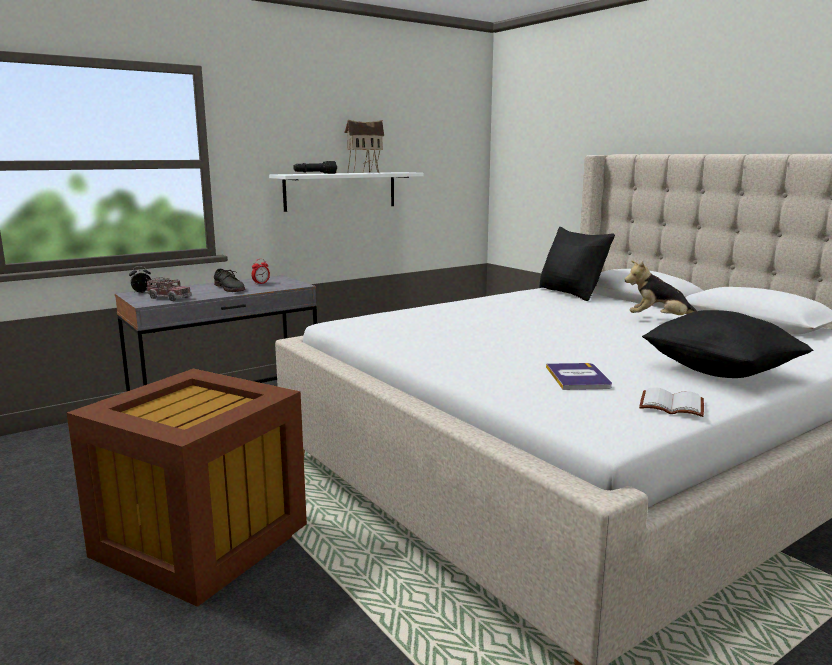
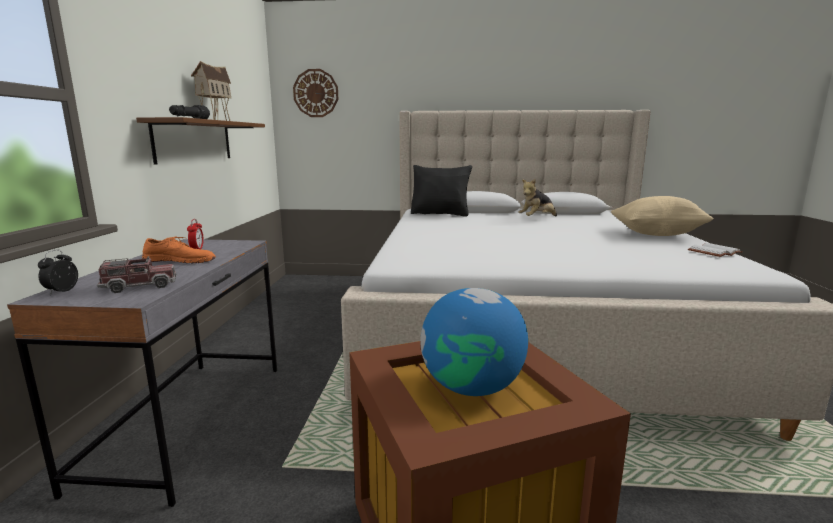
camera: 50 degrees left, 0 degrees up
grey shoe [214,269,245,292] -> orange shoe [142,236,216,263]
white shelf [269,172,423,212] -> brown shelf [136,117,265,165]
book [546,363,612,390] -> none
black pillow [642,310,813,378] -> beige pillow [611,196,714,236]
none -> wall clock [293,69,338,117]
none -> globe [421,288,528,396]

